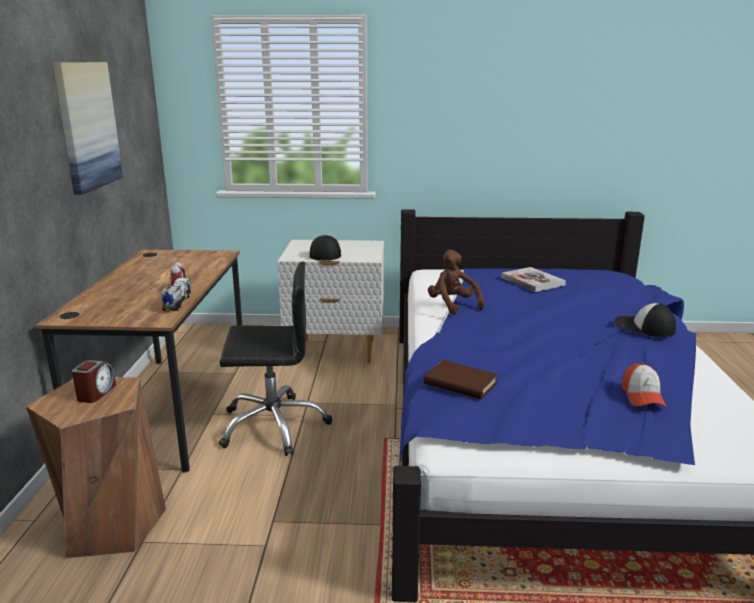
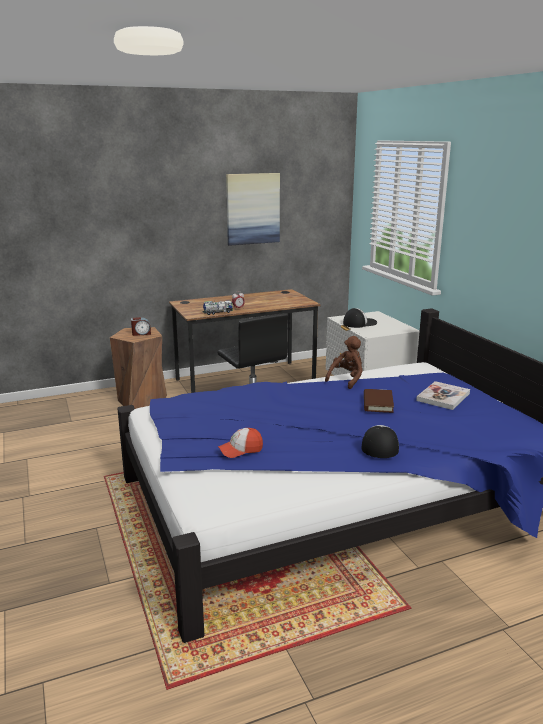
camera: 65 degrees right, 0 degrees up
brown book [424,360,498,400] -> brown book moved to [364,389,394,413]

